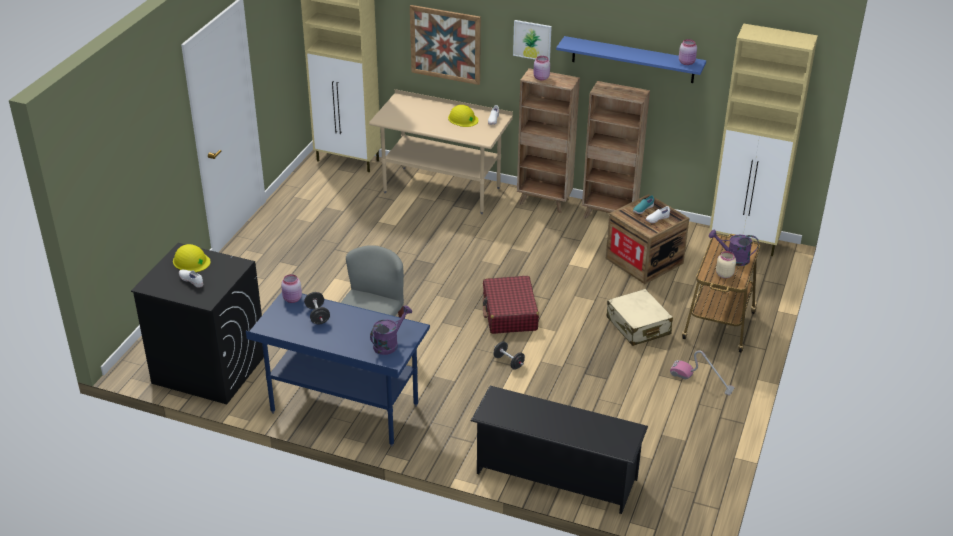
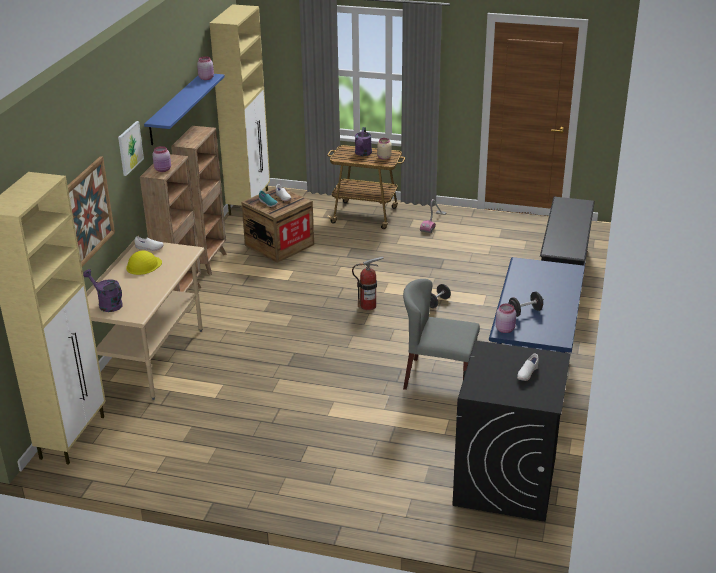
camera: 95 degrees left, 5 degrees down
yellow hard hat [173,244,211,272] -> none
purple watering can [370,306,412,355] -> purple watering can moved to [83,269,123,312]
red suitcase [483,276,539,334] -> fire extinguisher [352,257,384,310]
beige suitcase [607,289,673,346] -> none

